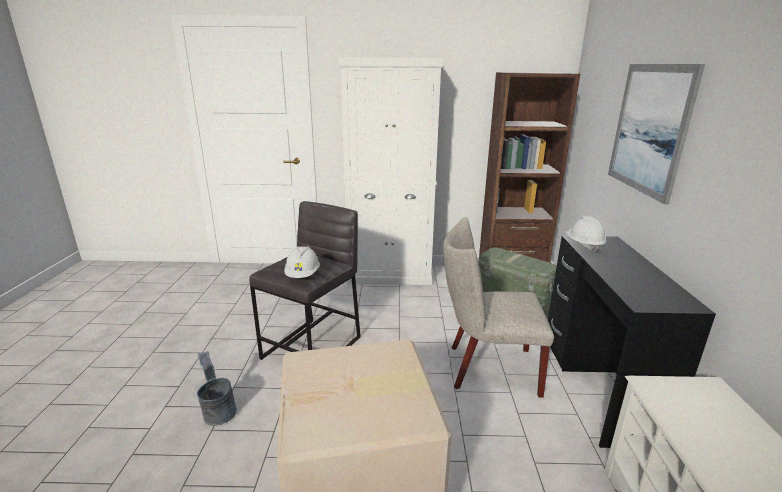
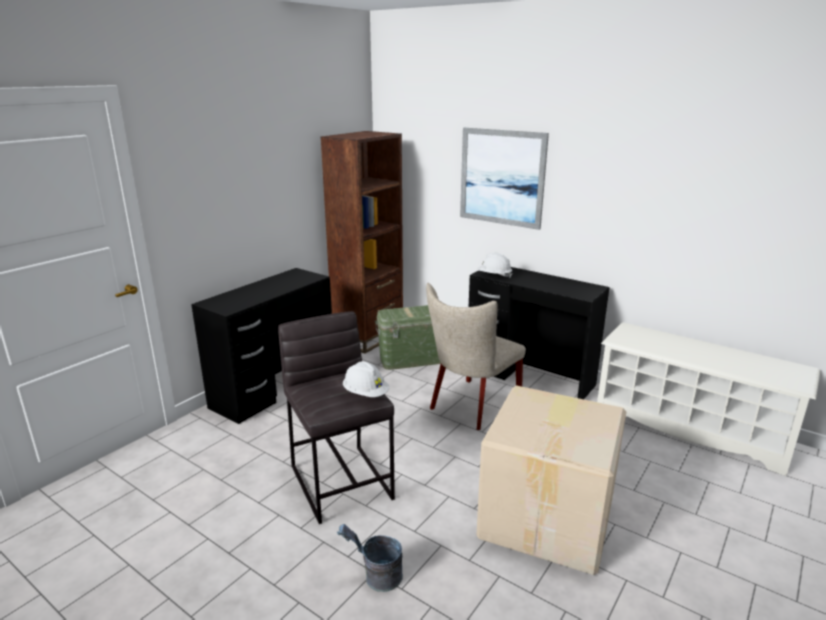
camera: 55 degrees left, 0 degrees up
white cabinet [338,57,443,285] -> black desk [191,268,332,424]

